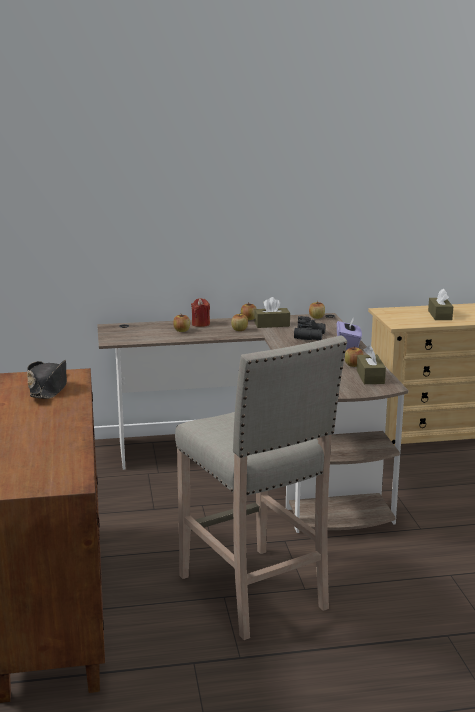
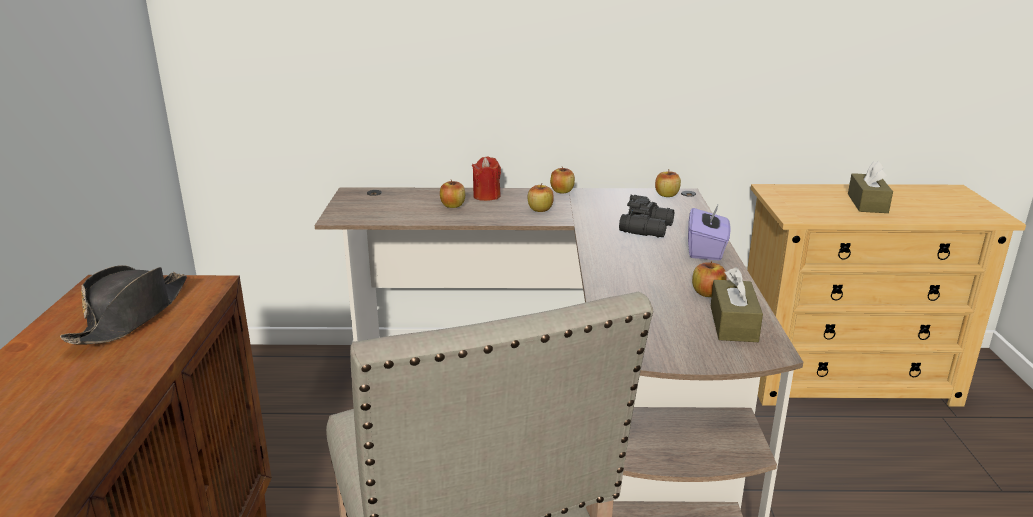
camera: 10 degrees right, 5 degrees up
brown tissue box [254,297,290,328] -> none

